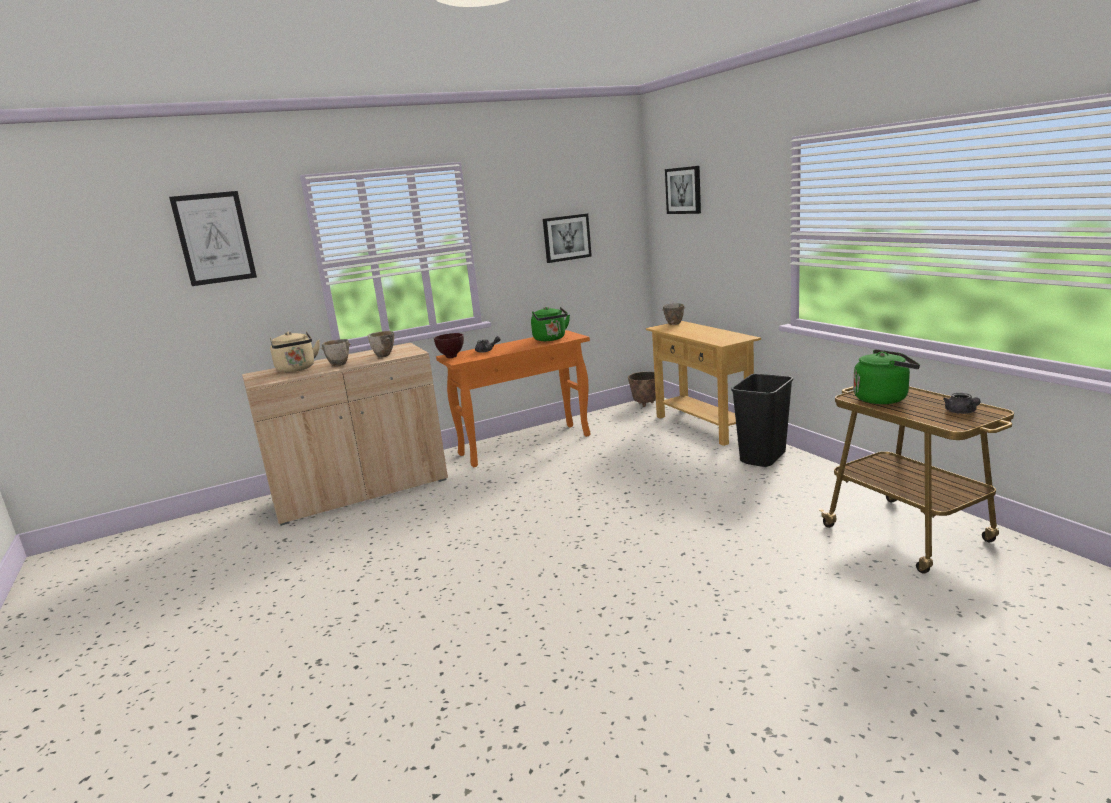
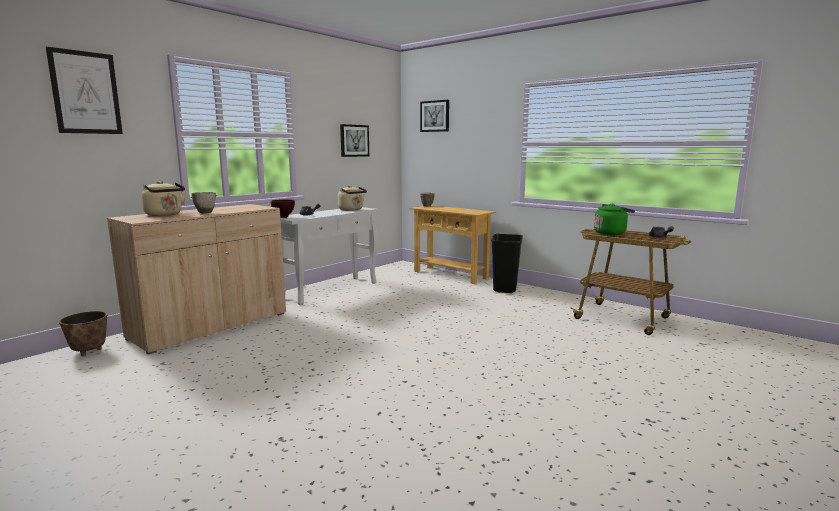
camera: 25 degrees left, 5 degrees down
bowl [368,331,394,357] -> none
orange console table [436,330,591,467] -> white console table [280,207,380,305]
green kettle [531,307,570,341] -> beige kettle [338,186,367,211]
planter [628,372,656,407] -> planter moved to [59,311,107,356]

